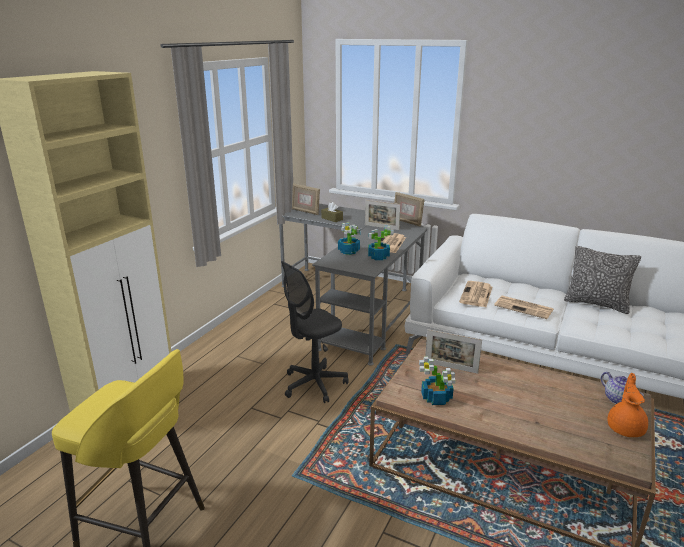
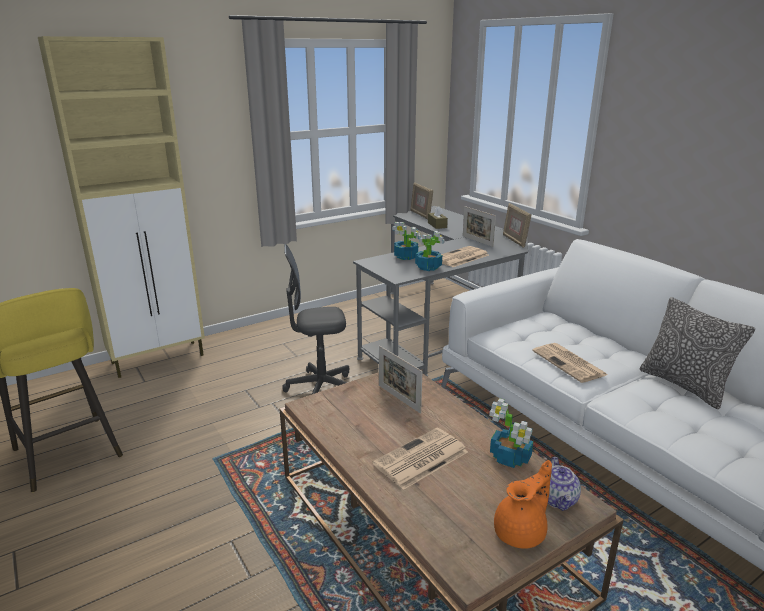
camera: 30 degrees right, 0 degrees up
potted plant [419,356,455,405] -> potted plant moved to [489,398,533,468]
newspaper [459,281,492,307] -> newspaper moved to [373,428,468,490]

